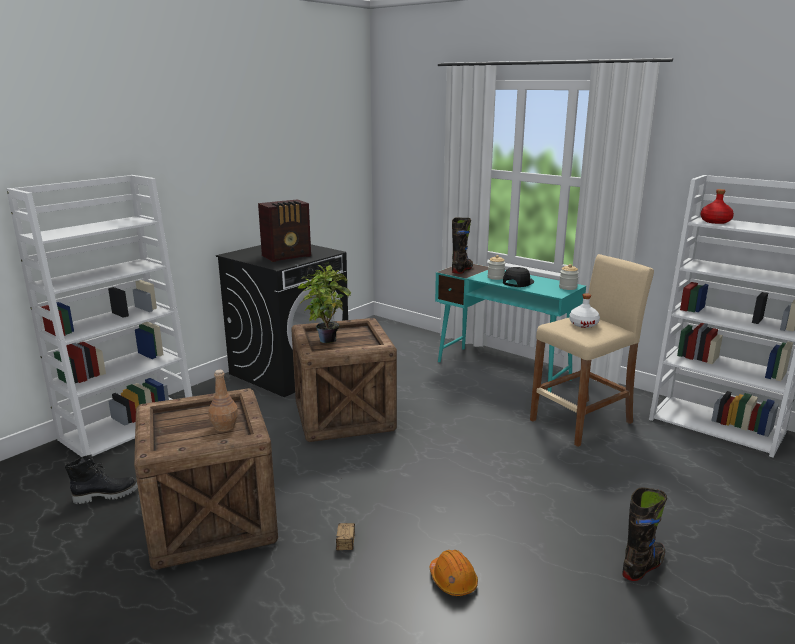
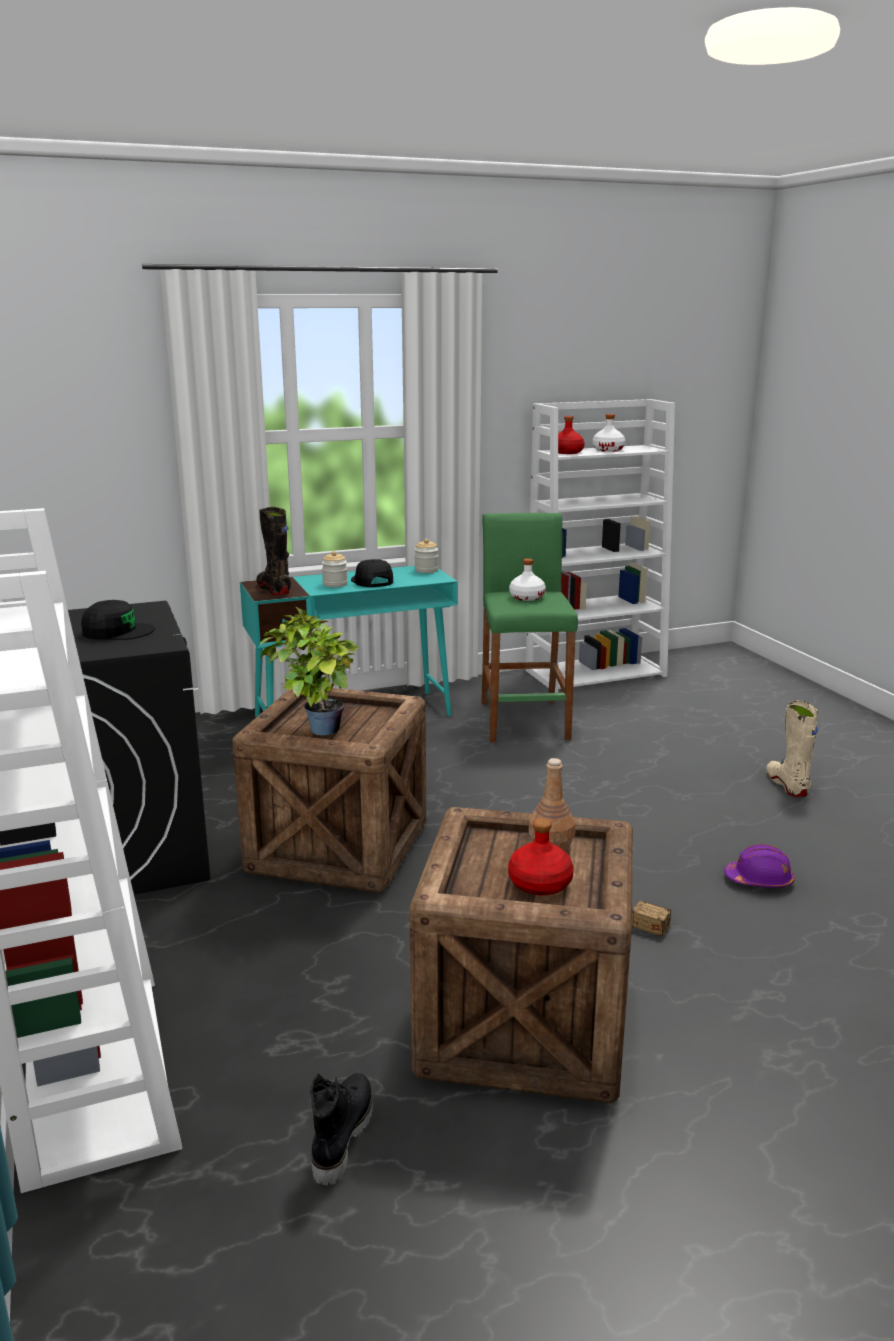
camera: 60 degrees left, 0 degrees up
radio [258,199,311,262] -> black cap [81,600,155,640]
orange hard hat [429,550,478,596] -> purple hard hat [724,844,795,888]
beige stool [530,254,654,447] -> green stool [481,513,578,742]
black boot [622,487,667,581] -> beige boot [766,700,818,797]
none -> red bottle [508,818,574,895]
none -> white bottle [592,414,625,452]

